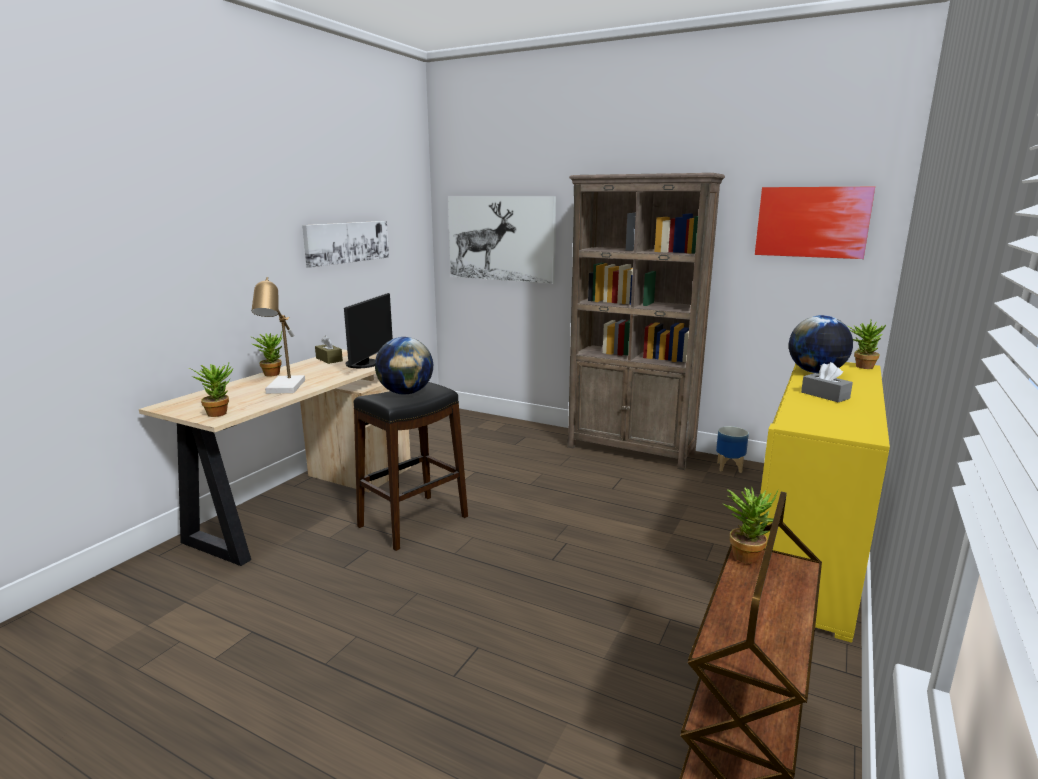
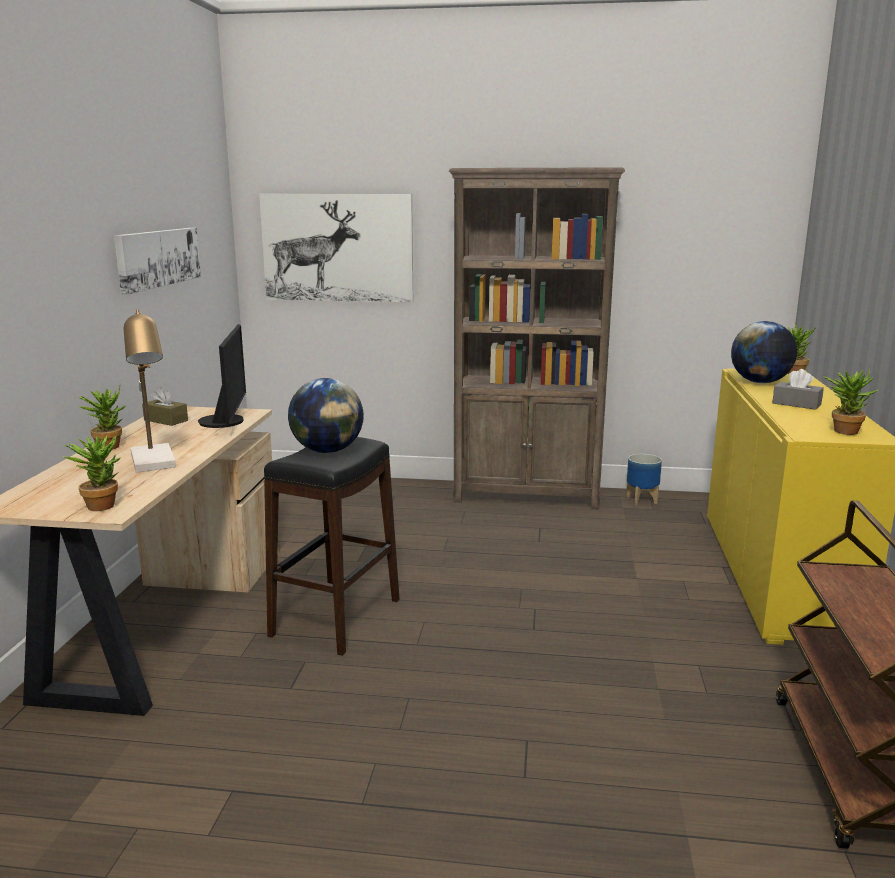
camera: 20 degrees left, 0 degrees up
potted plant [723,486,778,563] -> potted plant moved to [823,367,878,435]
picture [755,187,875,259] -> none

